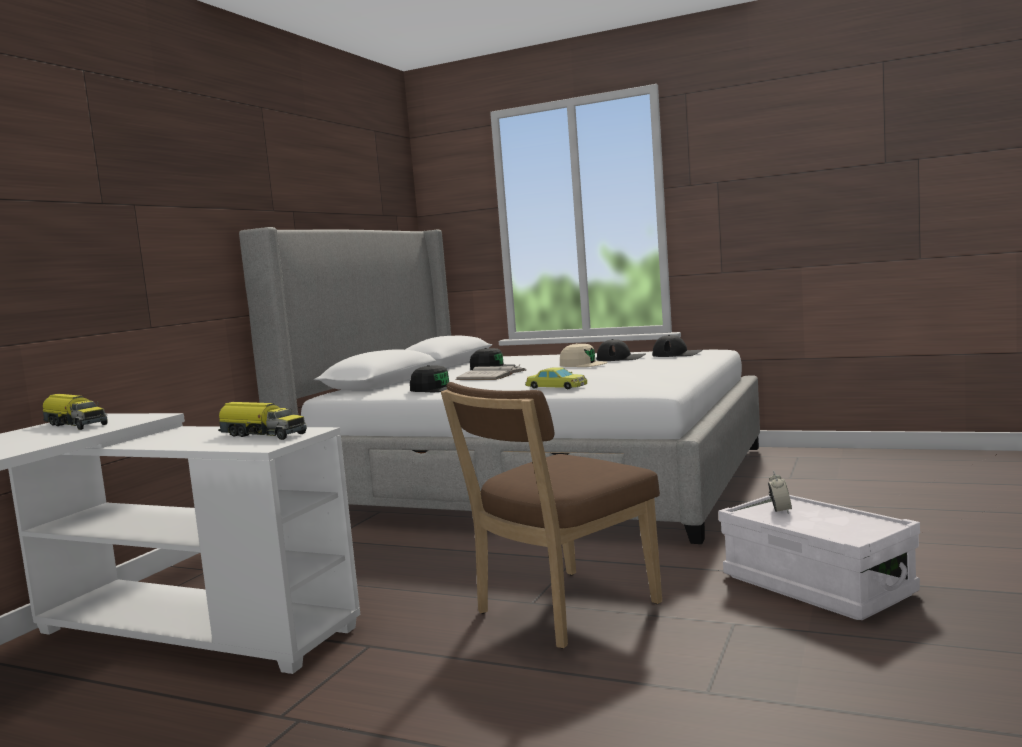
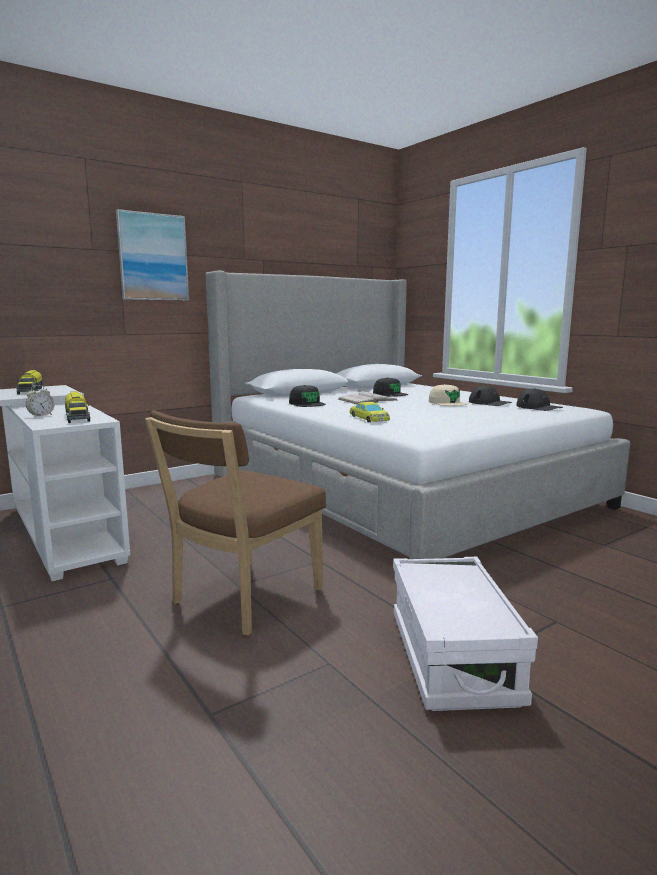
camera: 30 degrees right, 5 degrees up
brown chair [441,382,662,649] -> brown chair turned 45 degrees counterclockwise [145,410,326,636]
alarm clock [768,471,792,514] -> alarm clock moved to [26,385,55,417]
none -> picture [116,209,189,300]

